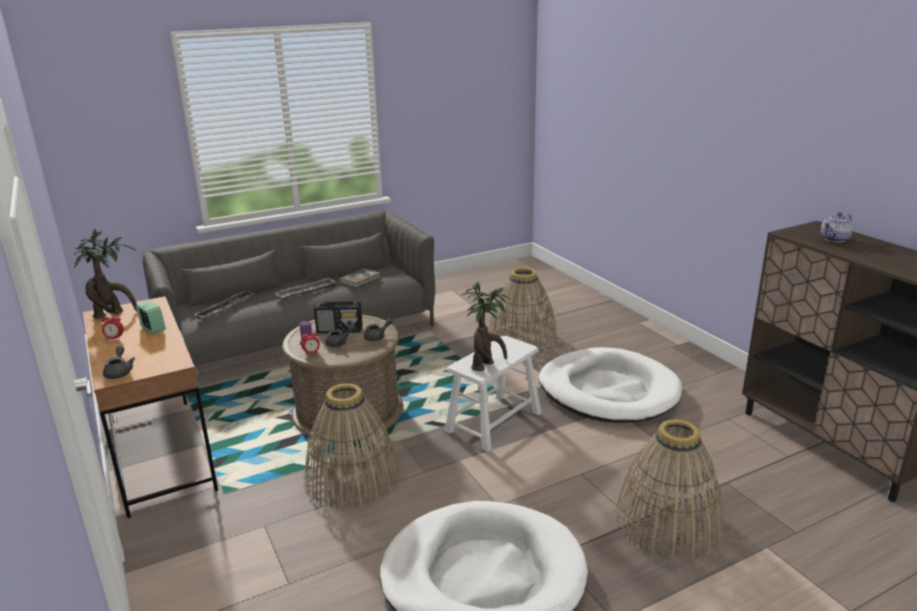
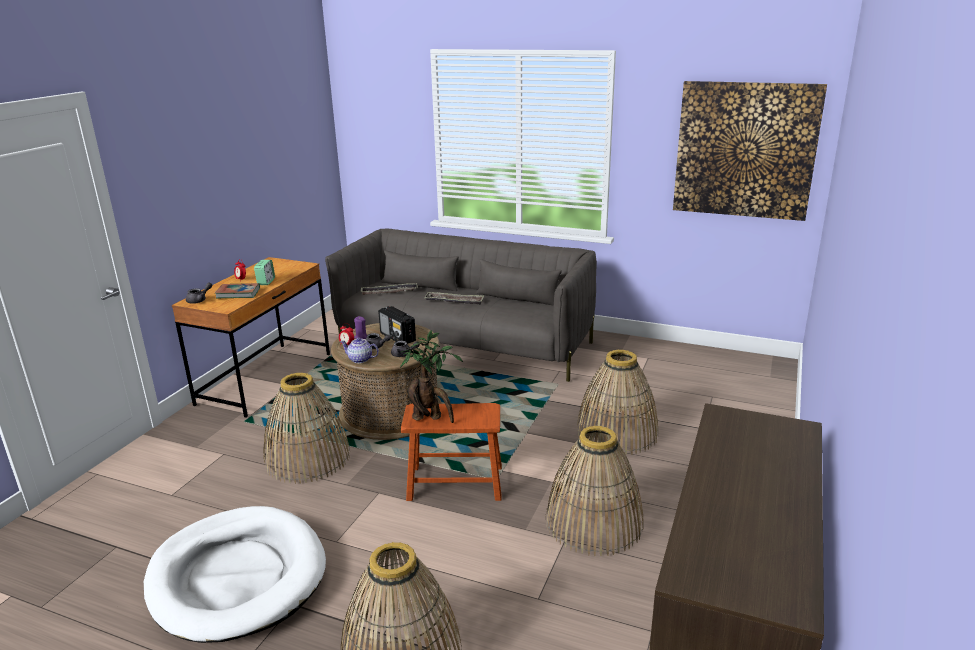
camera: 50 degrees right, 0 degrees up
potted plant [74,228,137,319] -> none
book [339,268,381,288] -> book moved to [215,283,260,298]
white stool [444,336,541,452] -> brown stool [401,403,502,501]
white dog bed [539,347,682,423] -> basket [545,426,644,556]
teapot [821,212,853,243] -> teapot moved to [340,337,379,363]
none -> picture [673,81,827,221]

